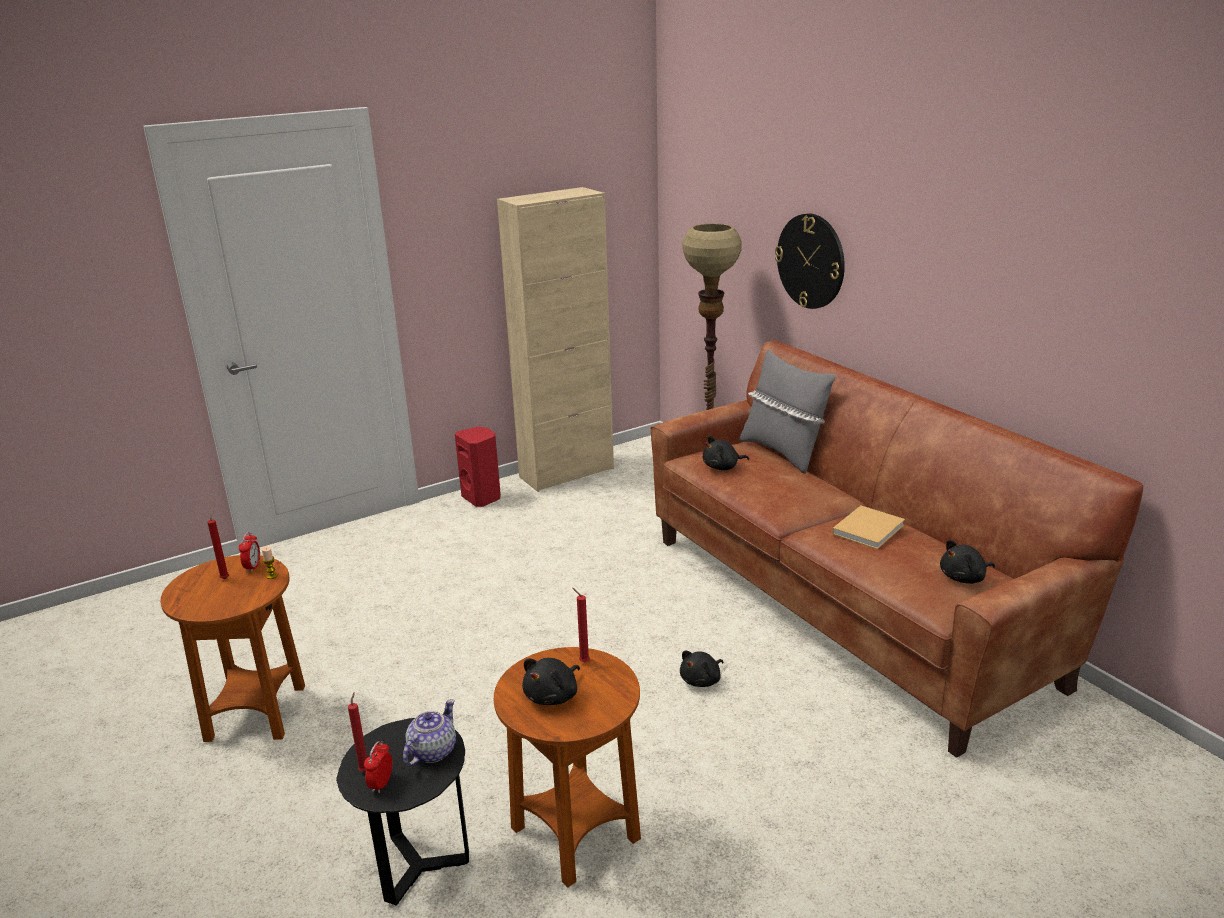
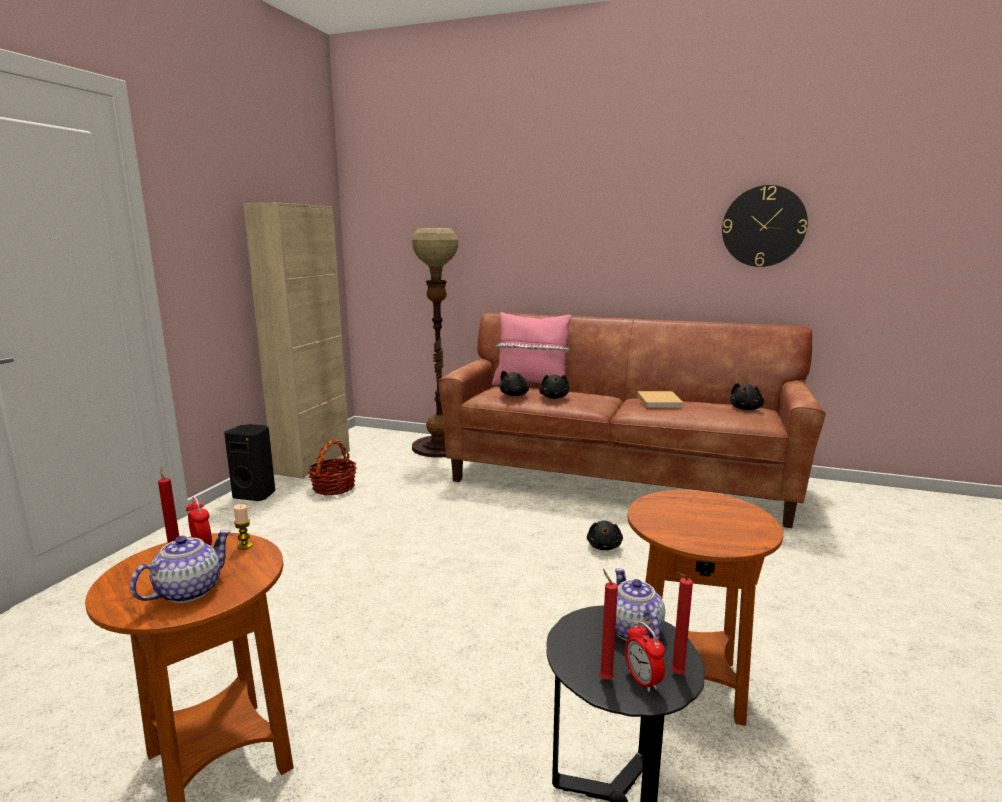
camera: 40 degrees left, 10 degrees down
red speaker [455,427,501,507] -> black speaker [224,424,275,501]
black plush toy [522,658,580,705] -> black plush toy moved to [539,374,569,399]
red candle [573,588,590,662] -> red candle moved to [671,571,693,674]
grey pillow [739,349,836,474] -> pink pillow [492,312,571,385]
wall clock [775,213,845,309] -> wall clock moved to [722,185,808,267]
none -> teapot [130,530,231,603]
none -> basket [308,440,357,495]

